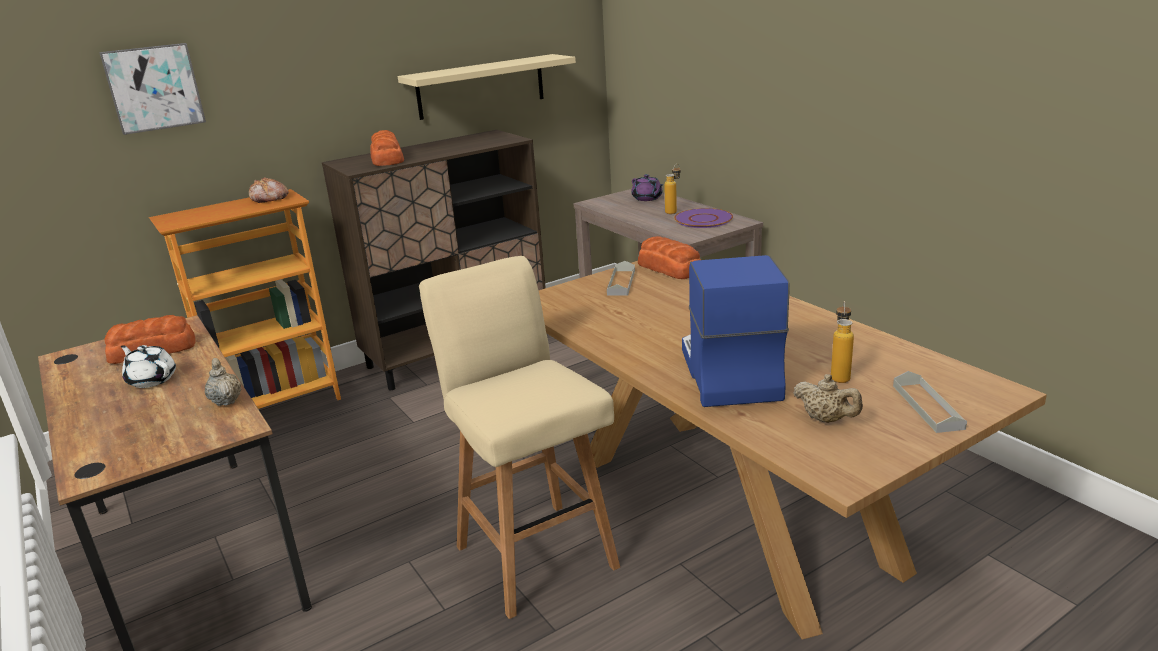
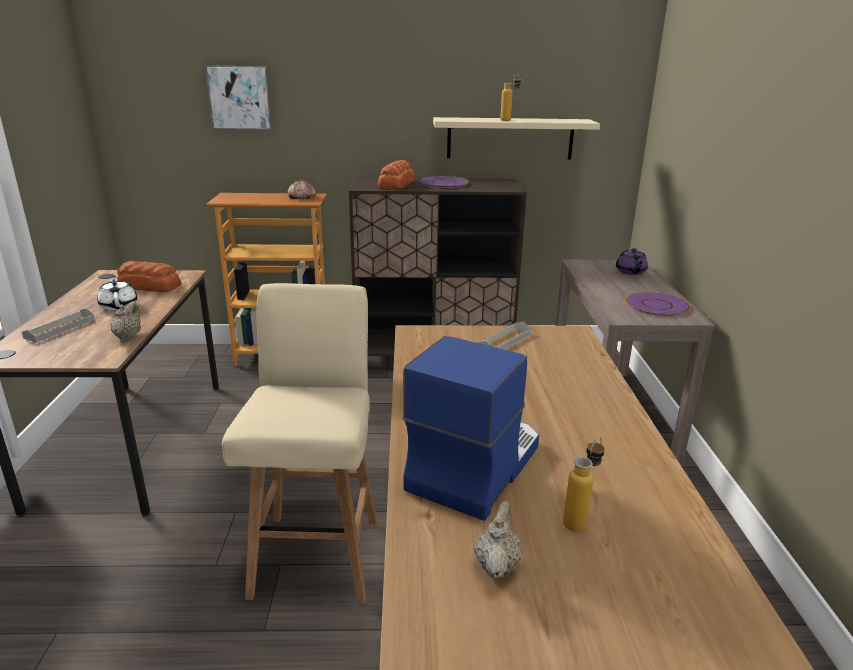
camera: 30 degrees right, 0 degrees up
bread [638,236,701,279] -> none
bottle [664,164,681,214] -> bottle moved to [500,74,521,121]
beige teapot [793,374,863,423] -> beige teapot turned 150 degrees counterclockwise [474,501,522,578]
grey tray [893,371,967,433] -> grey tray moved to [22,308,95,343]
none -> purple plate [419,176,469,188]

